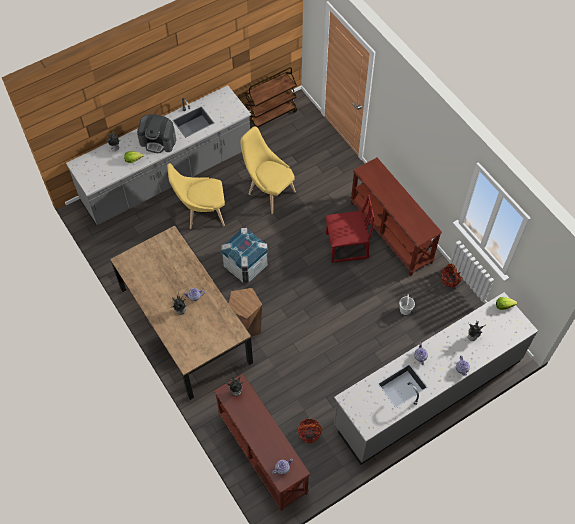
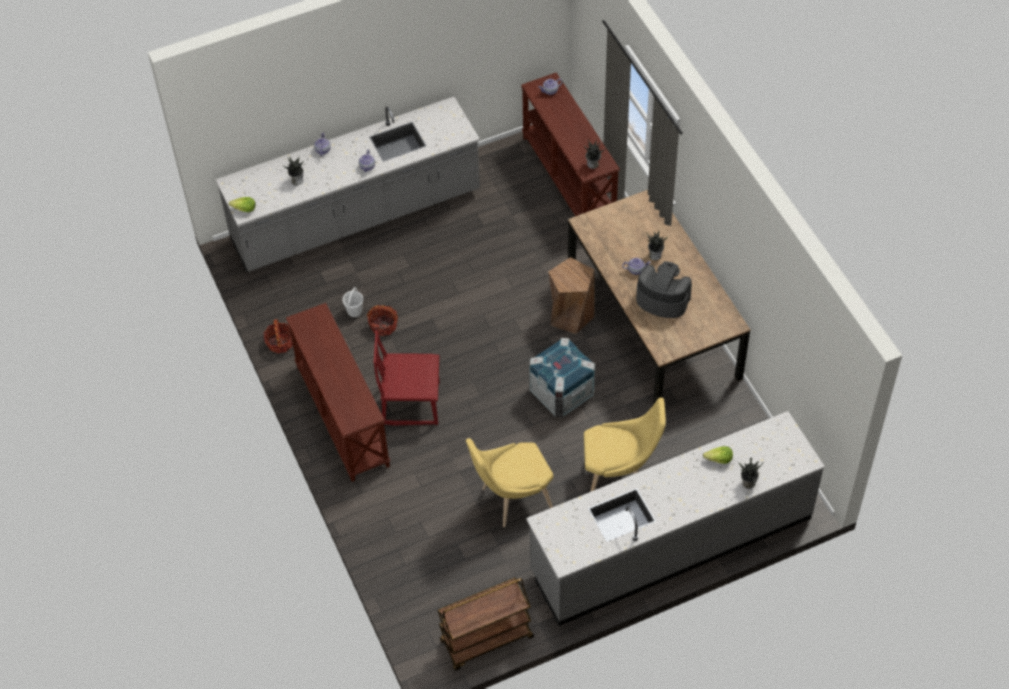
camera: 170 degrees left, 5 degrees down
coffee machine [137,114,176,153] -> coffee machine moved to [636,261,692,318]
yellow chair [240,126,296,214] -> yellow chair turned 105 degrees clockwise [466,438,553,527]
basket [297,418,322,443] -> basket moved to [367,305,398,336]

